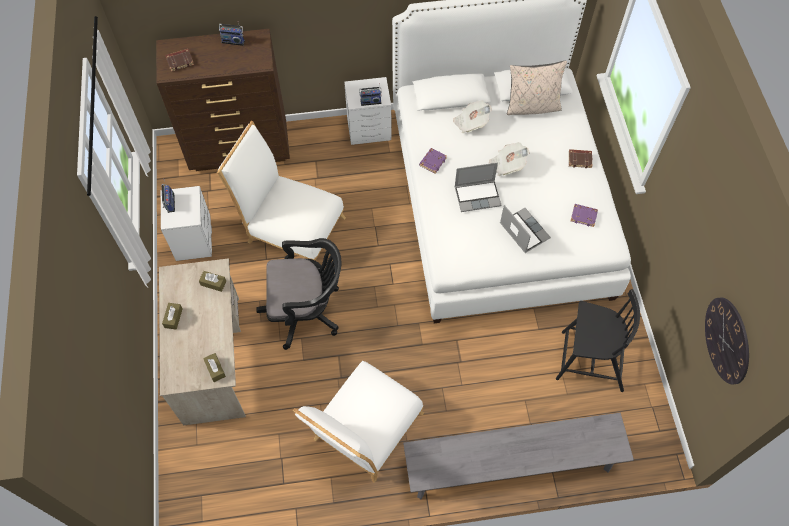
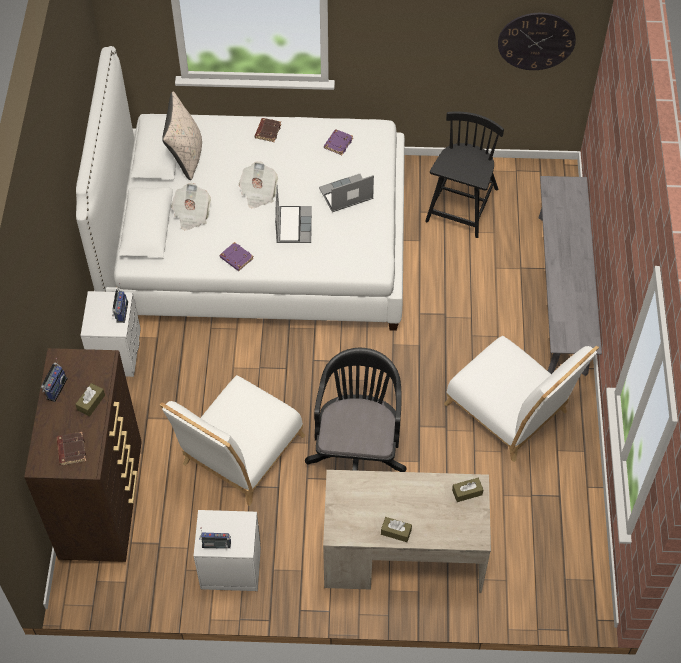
camera: 80 degrees left, 5 degrees down
brown tissue box [199,271,226,292] -> brown tissue box moved to [75,383,105,416]

